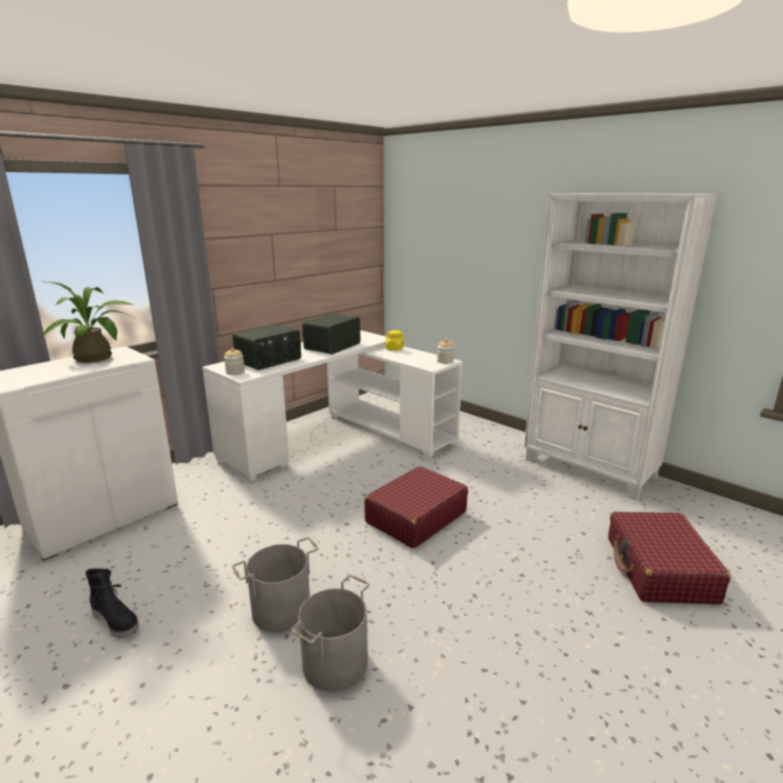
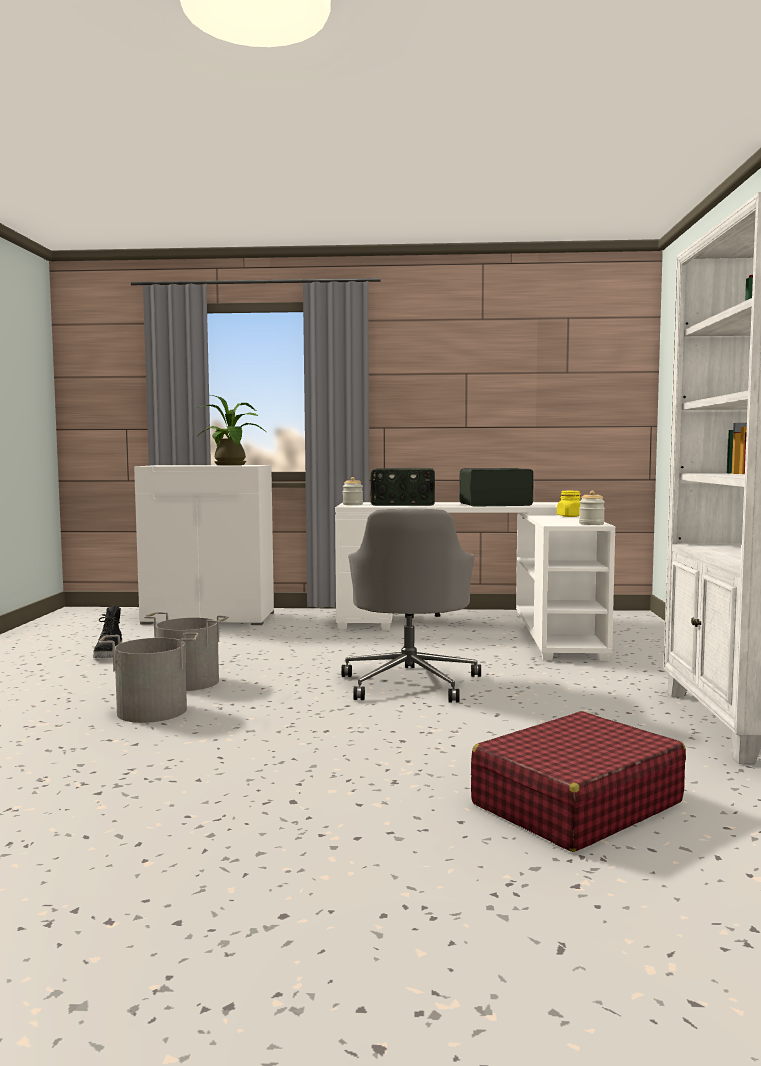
camera: 50 degrees right, 15 degrees down
red suitcase [364,466,468,548] -> grey office chair [341,509,481,703]

